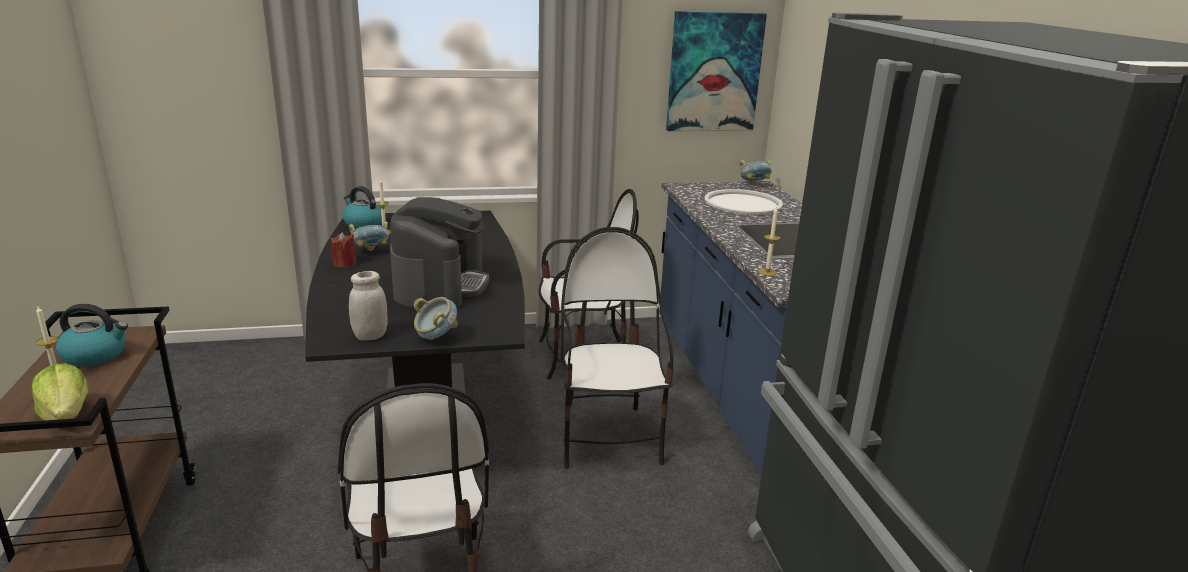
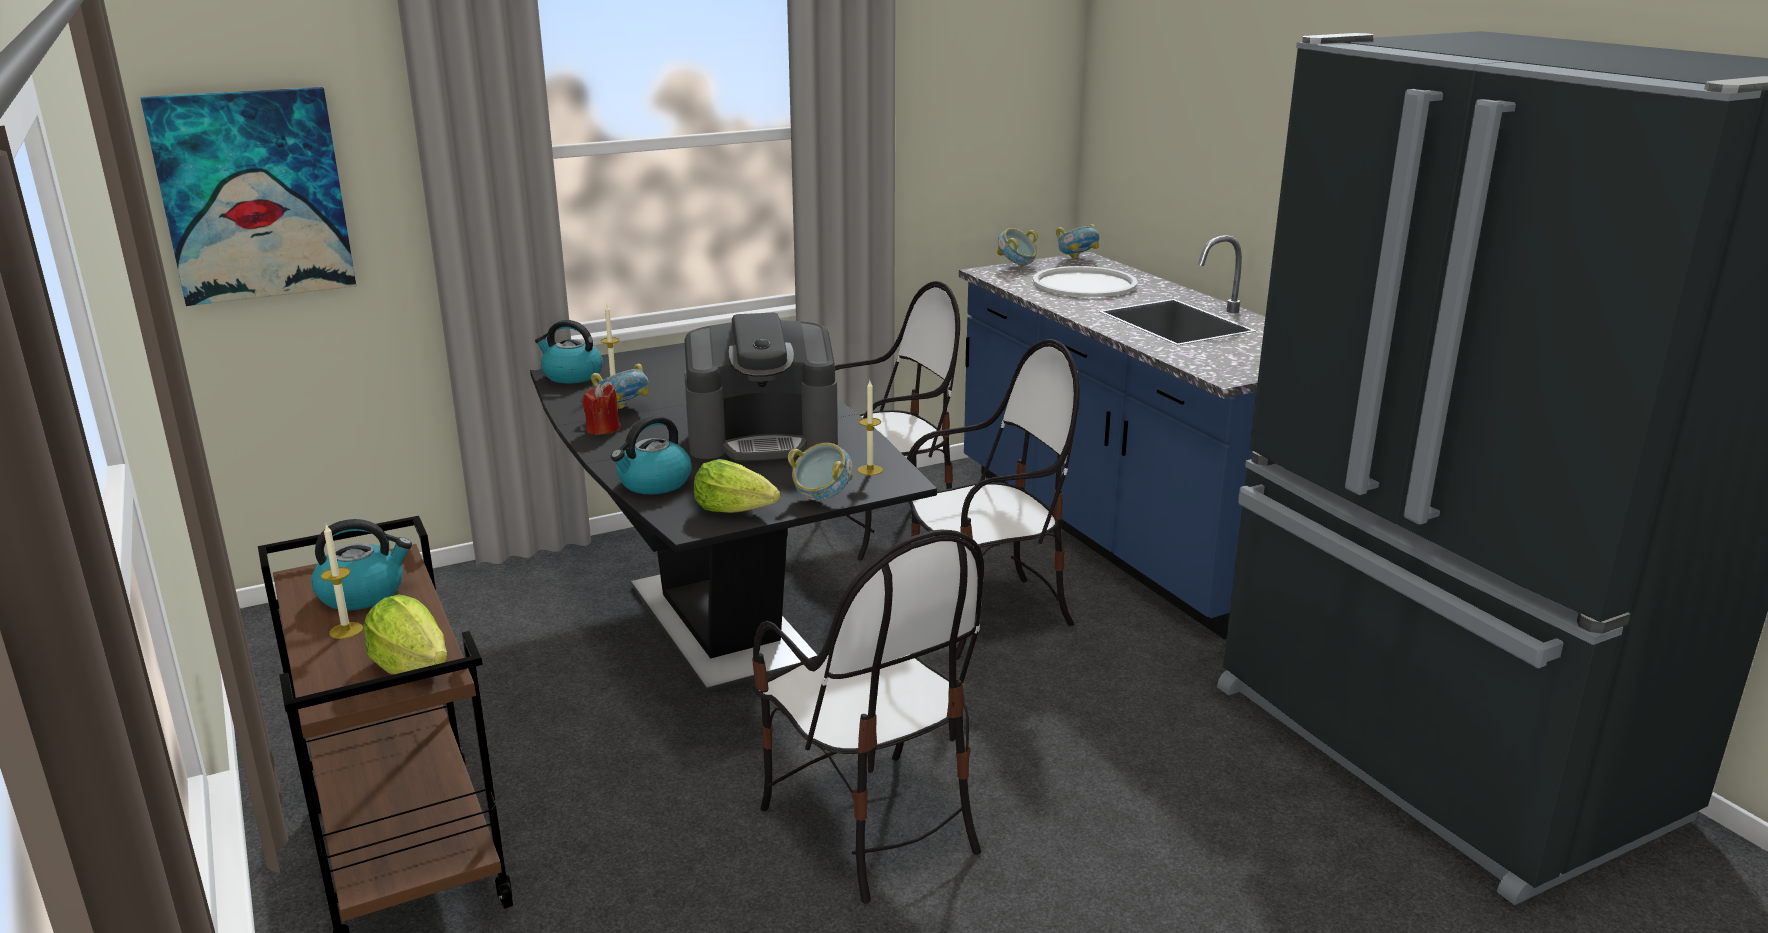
camera: 15 degrees left, 0 degrees up
white jar [349,271,387,341] -> lettuce [694,459,780,513]
coffee machine [390,197,489,308] -> coffee machine turned 90 degrees clockwise [684,312,838,462]
chair [561,227,674,469] -> chair turned 90 degrees clockwise [907,339,1080,660]
picture [666,11,767,131] -> picture moved to [140,87,356,306]
candle [758,206,780,276] -> candle moved to [857,381,883,476]
none -> kettle [611,415,691,494]
none -> bowl [997,228,1038,268]

